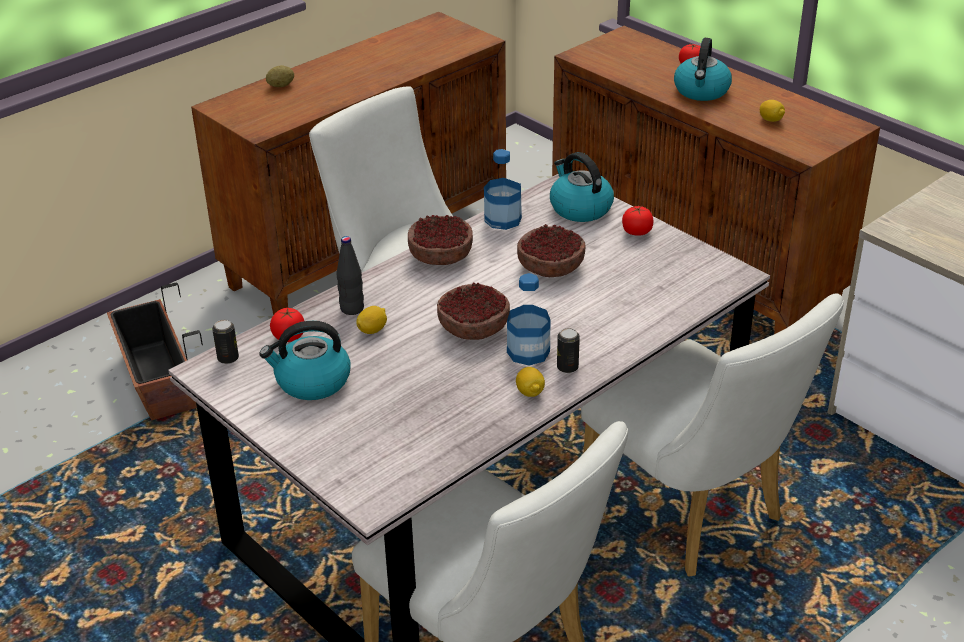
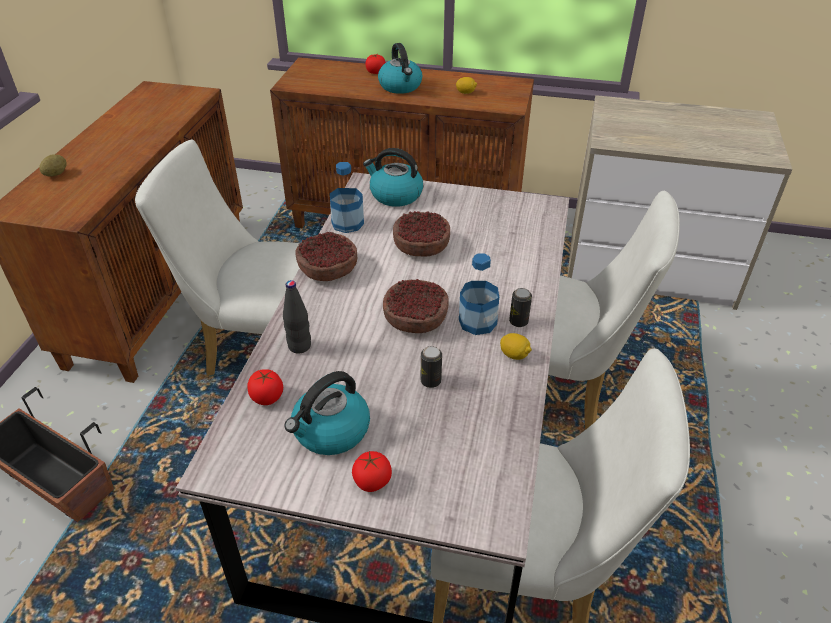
camera: 35 degrees left, 5 degrees up
can [212,320,239,364] -> can moved to [421,346,442,388]
lemon [356,306,387,334] -> none
tomato [622,206,653,236] -> tomato moved to [352,451,392,492]

